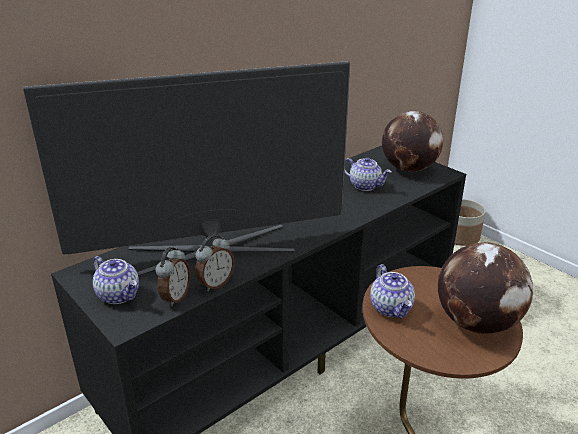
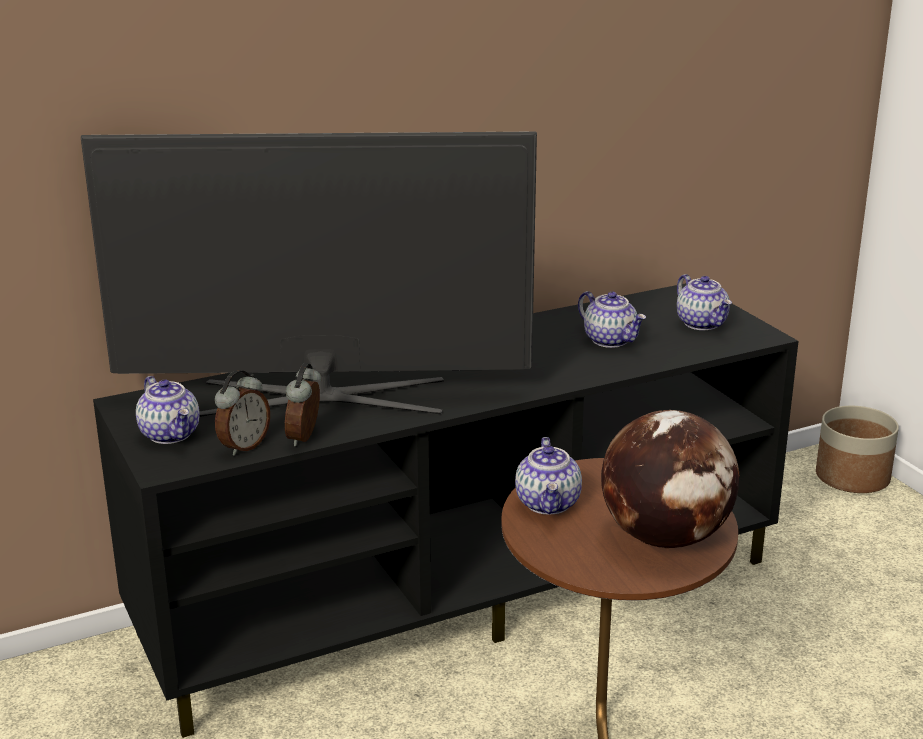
camera: 15 degrees right, 5 degrees down
alarm clock [195,235,235,291] -> alarm clock turned 135 degrees clockwise [285,363,321,446]
globe [382,111,443,172] -> teapot [677,274,732,330]

